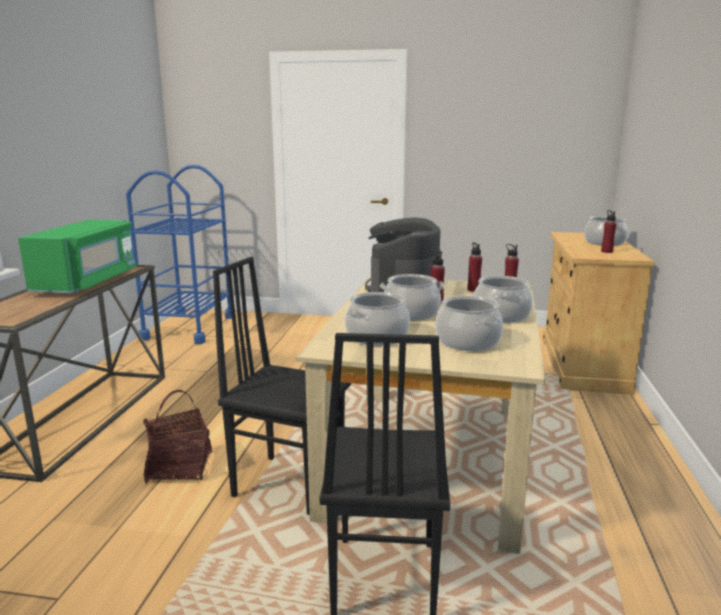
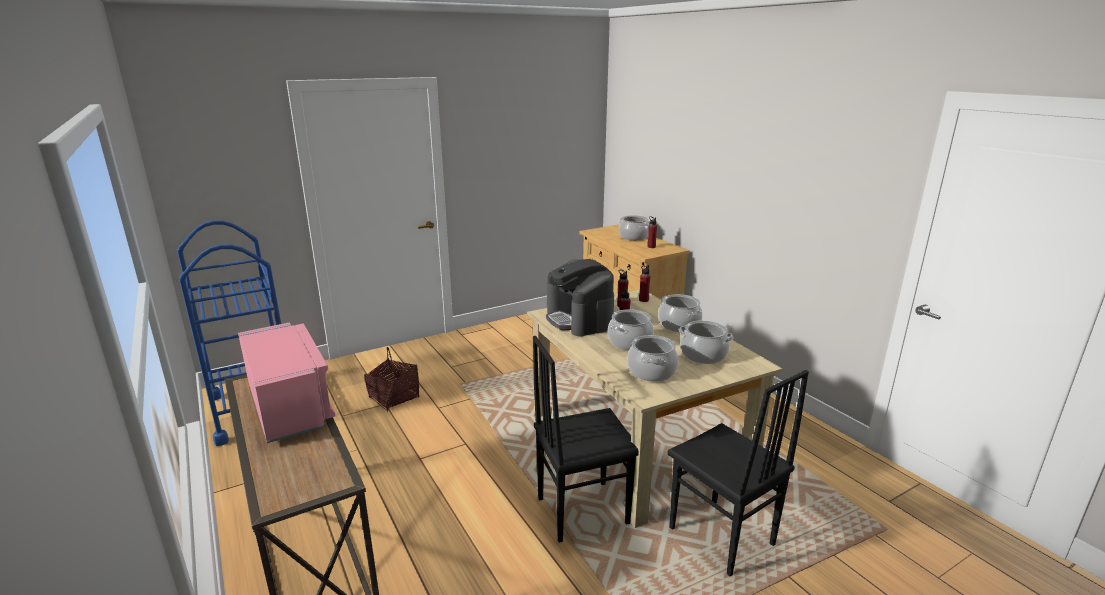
camera: 40 degrees left, 5 degrees up
green microwave [18,219,136,293] -> pink microwave [238,322,336,443]
basket [143,390,212,484] -> basket moved to [364,347,420,411]

